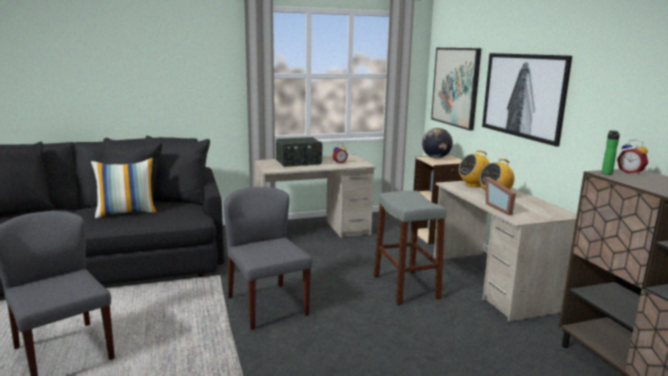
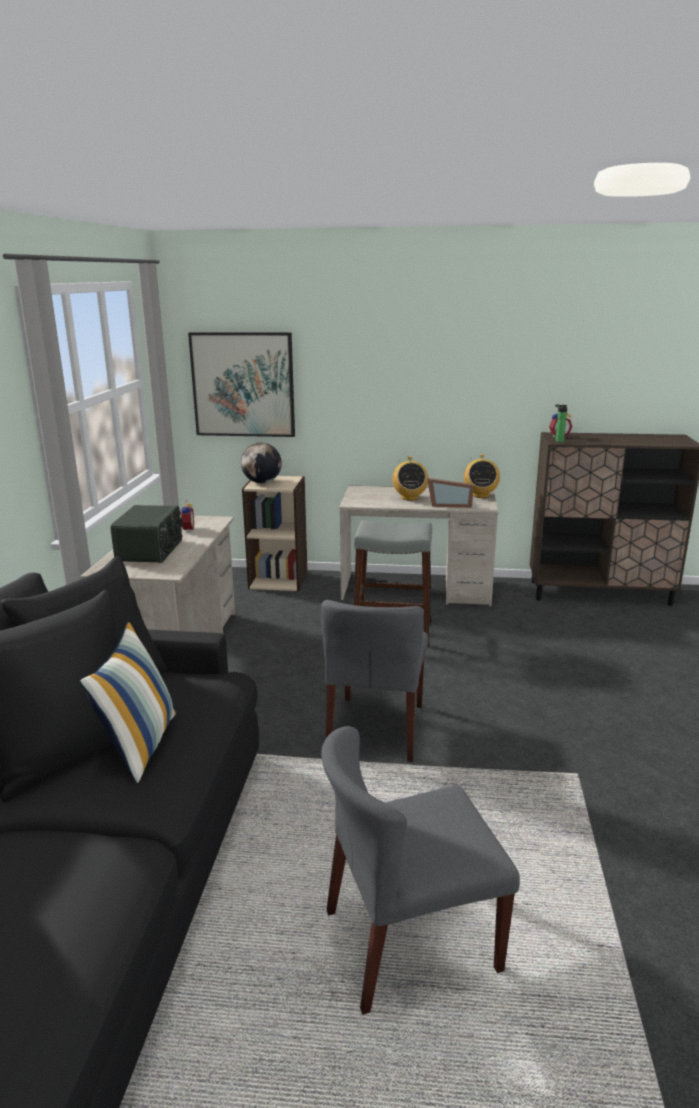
camera: 65 degrees left, 5 degrees up
grey chair [224,187,312,330] -> grey chair turned 75 degrees counterclockwise [321,600,428,762]
radio [459,150,490,187] -> radio moved to [464,454,500,498]
picture [482,53,572,147] -> none

